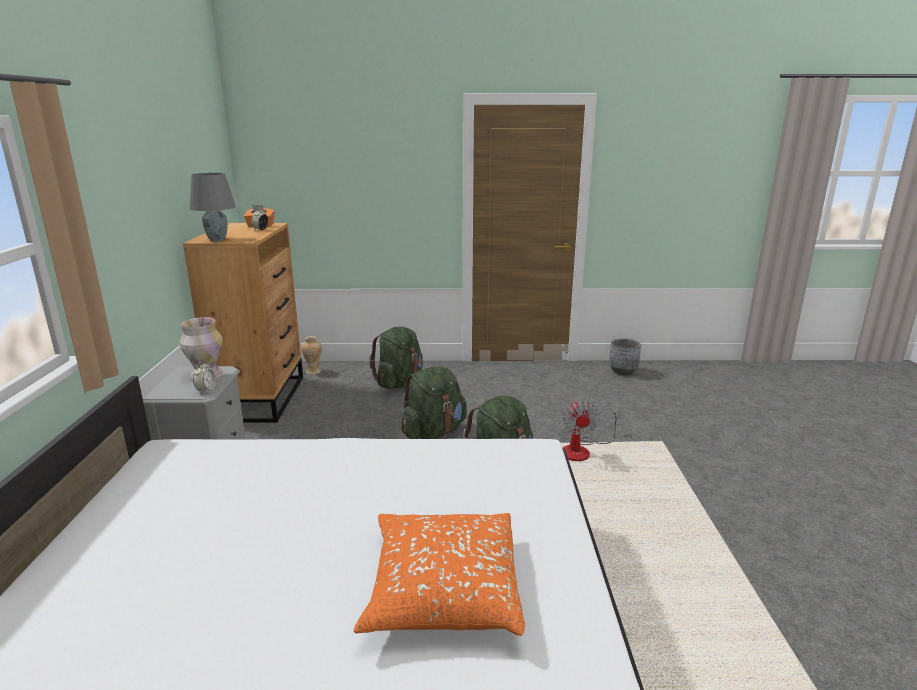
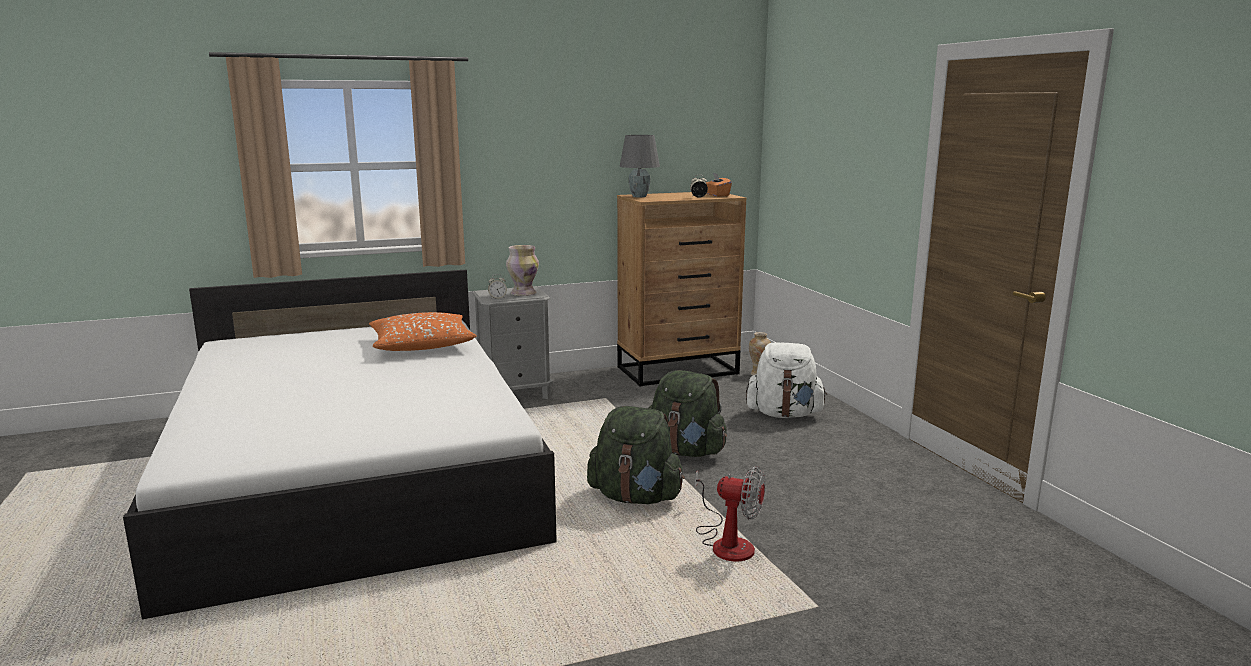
camera: 70 degrees right, 5 degrees down
orange pillow [354,513,525,636] -> orange pillow moved to [369,312,477,351]
green backpack [369,326,423,389] -> white backpack [746,343,827,418]
fan [562,401,619,461] -> fan turned 135 degrees counterclockwise [695,466,765,562]
grey planter [609,338,641,375] -> none

